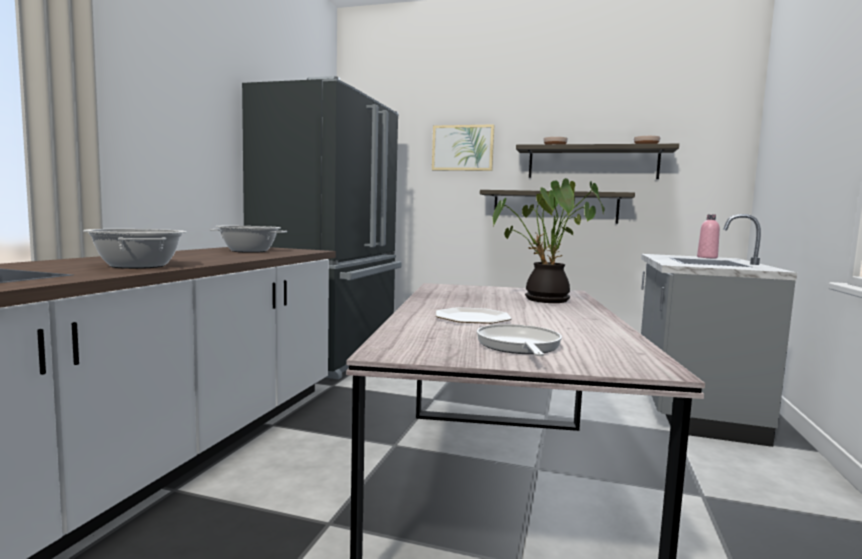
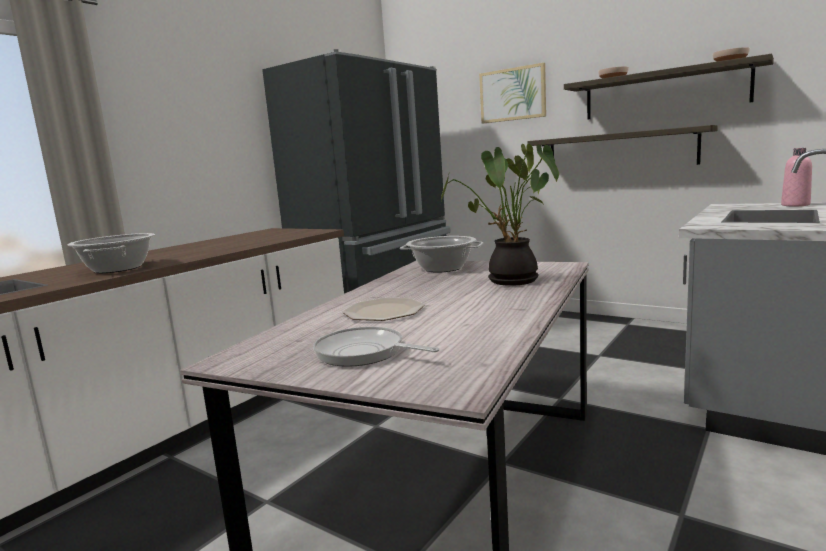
camera: 20 degrees right, 5 degrees up
cooking pot [209,226,287,253] -> cooking pot moved to [400,236,484,273]
frying pan [477,324,562,356] -> frying pan turned 75 degrees counterclockwise [313,327,439,367]

